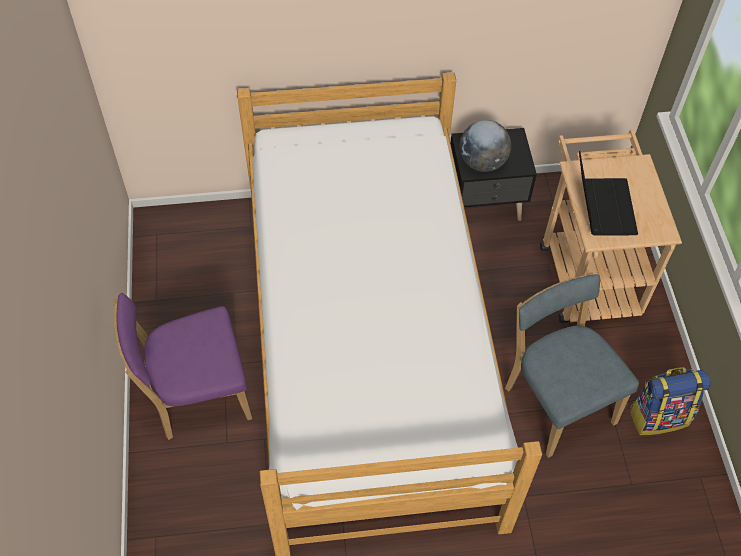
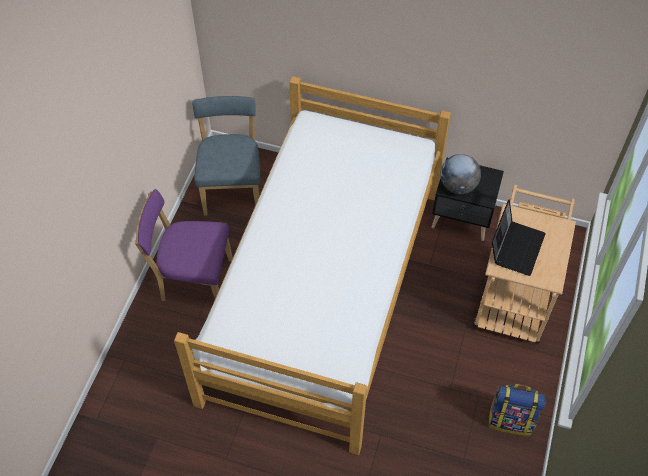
camera: 25 degrees right, 0 degrees up
blue chair [505,273,639,458] -> blue chair moved to [192,96,260,215]

